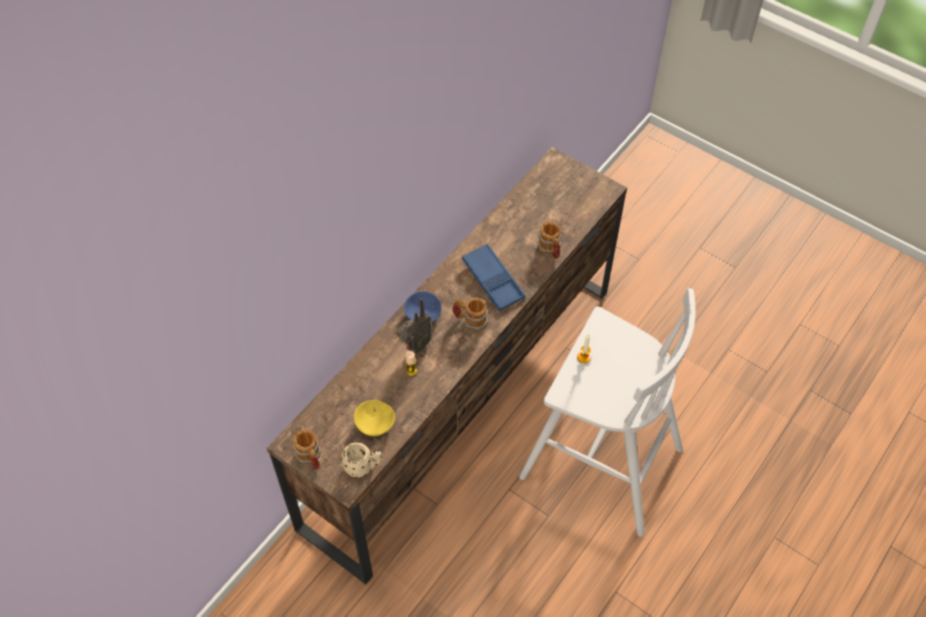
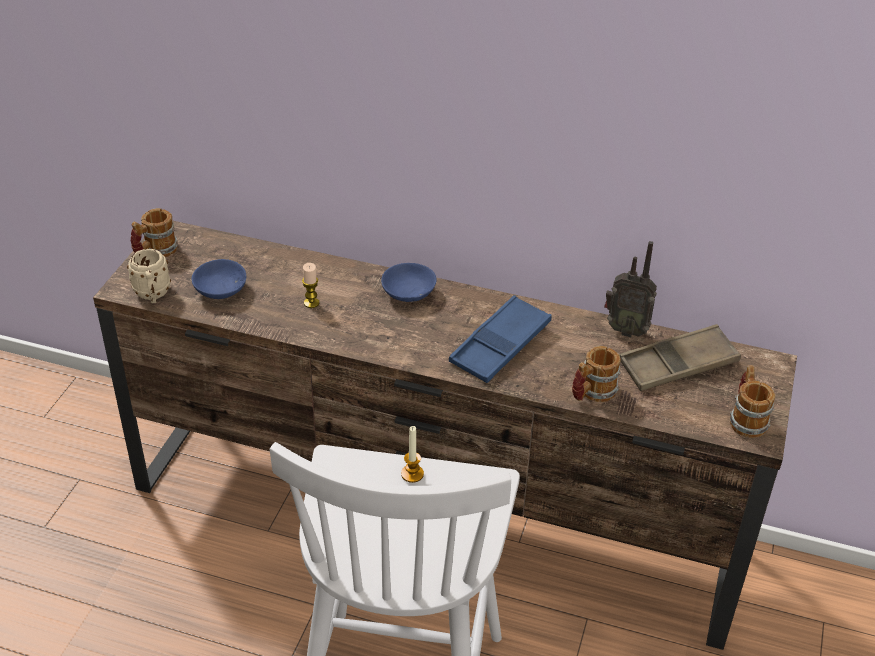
camera: 70 degrees right, 15 degrees down
yellow bowl [354,400,395,436] -> blue bowl [191,259,246,299]
radio [401,298,432,354] -> radio moved to [604,241,657,337]
mug [452,298,488,332] -> mug moved to [730,365,775,438]
none -> brown tray [620,324,741,391]

